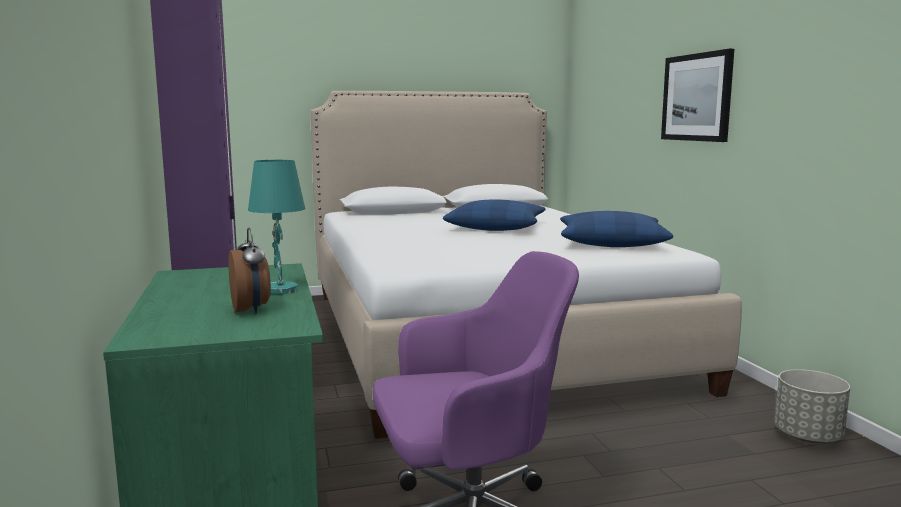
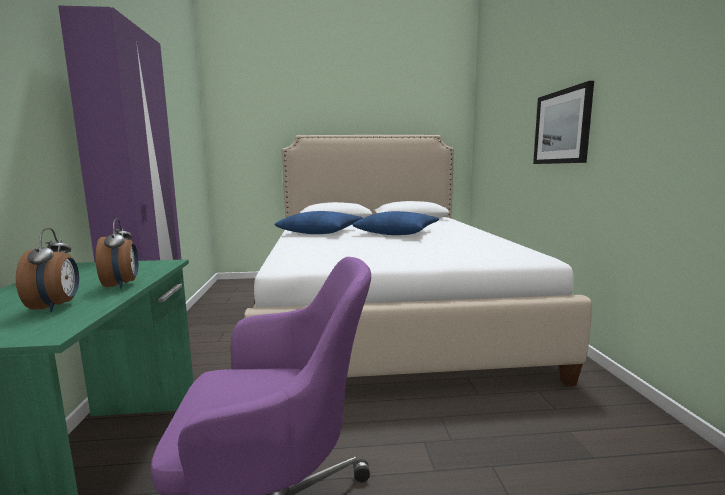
camera: 10 degrees right, 0 degrees up
turquoise table lamp [248,160,305,294] -> alarm clock [96,218,138,289]
blue pillow [560,211,674,247] -> blue pillow moved to [275,211,363,234]
grey planter [774,369,850,443] -> none

